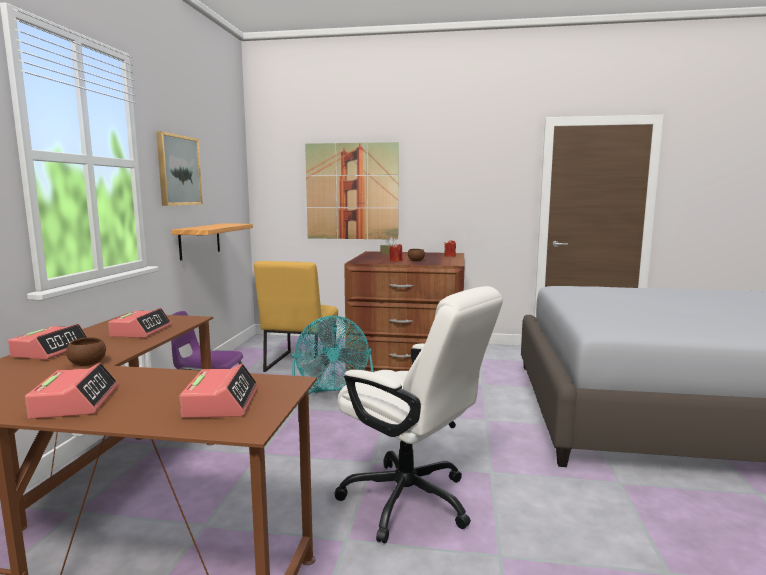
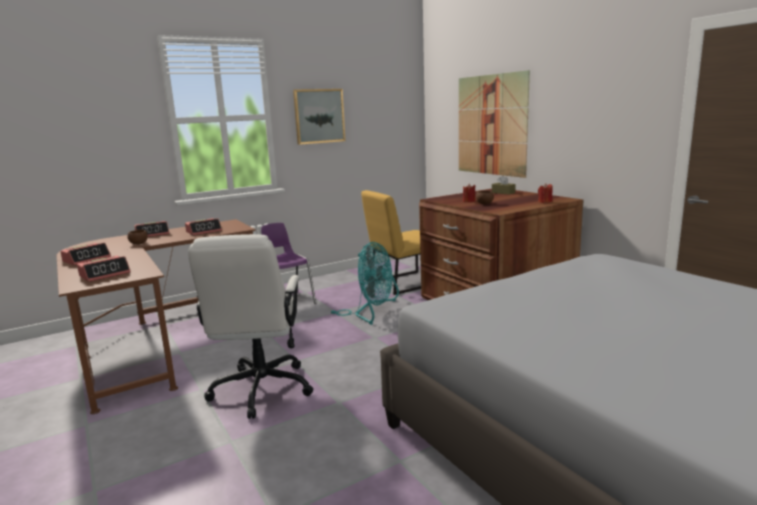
camera: 50 degrees right, 5 degrees up
shelf [171,223,253,261] -> none
turquoise fan [292,316,374,394] -> turquoise fan turned 105 degrees counterclockwise [331,242,399,325]

